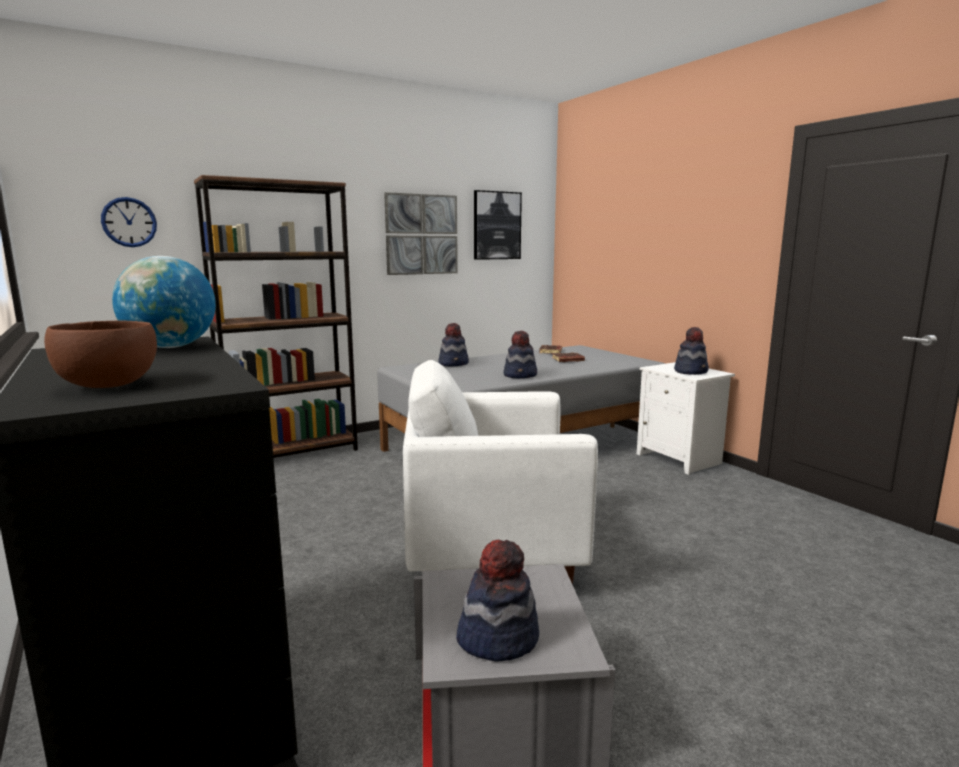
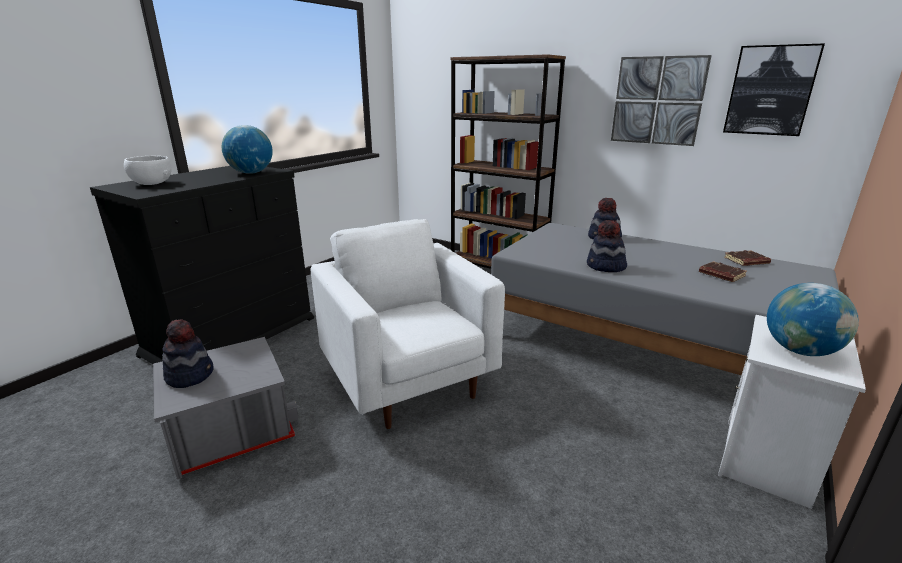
camera: 65 degrees right, 10 degrees up
brown bowl [44,321,157,388] -> white bowl [124,156,172,185]
wall clock [101,197,157,247] -> none
hat [674,327,709,375] -> globe [767,283,859,356]

